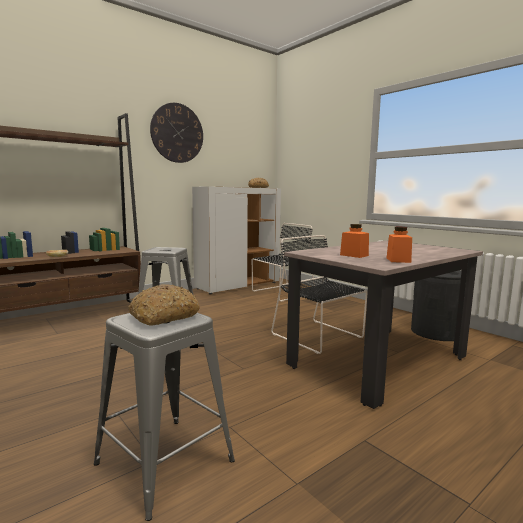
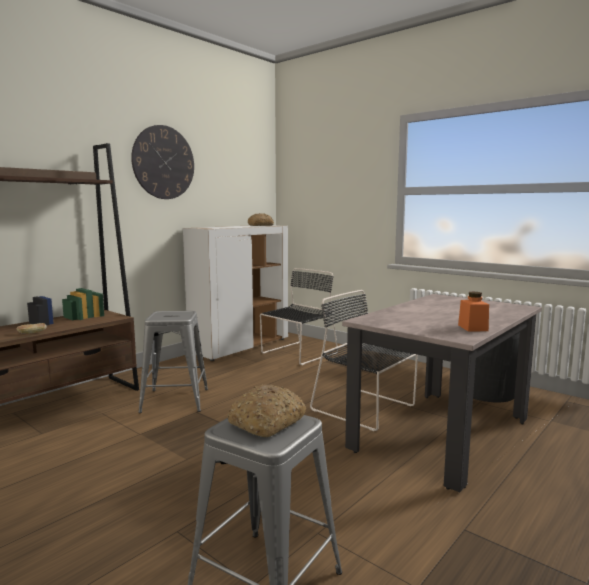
camera: 10 degrees left, 0 degrees up
orange jar [340,224,369,258] -> none

